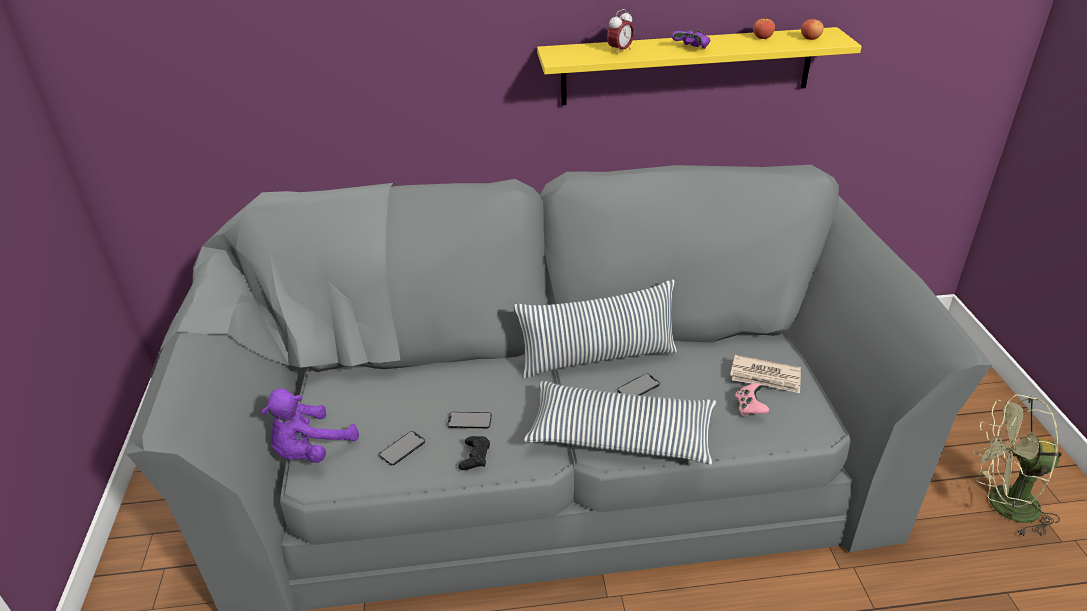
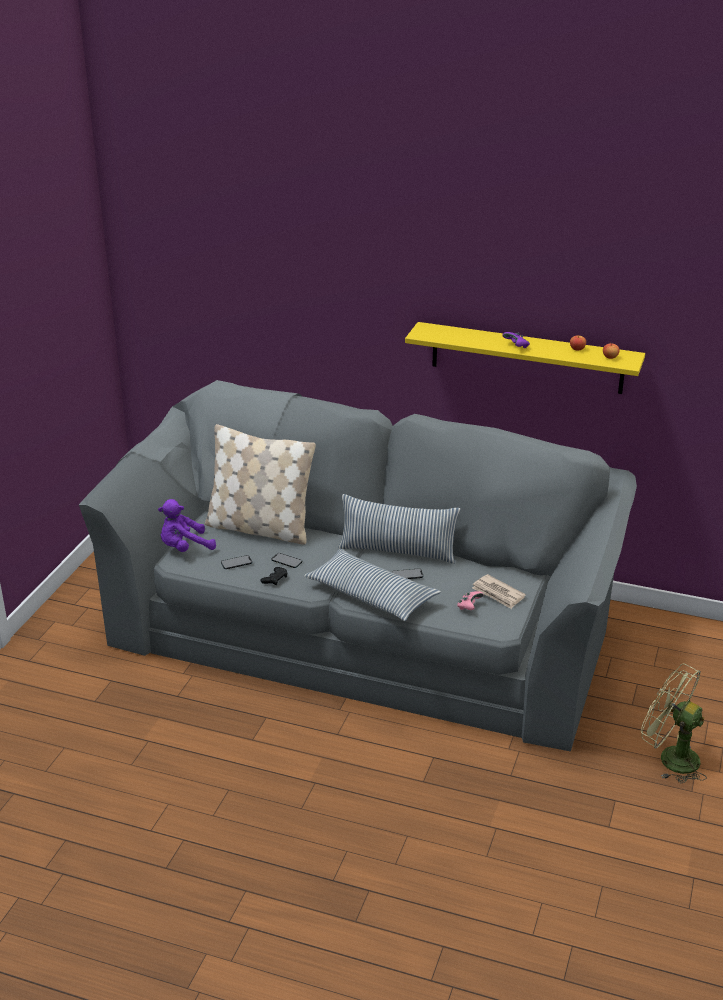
camera: 25 degrees right, 5 degrees down
alarm clock [607,9,634,55] -> none
none -> beige pillow [205,424,316,545]

